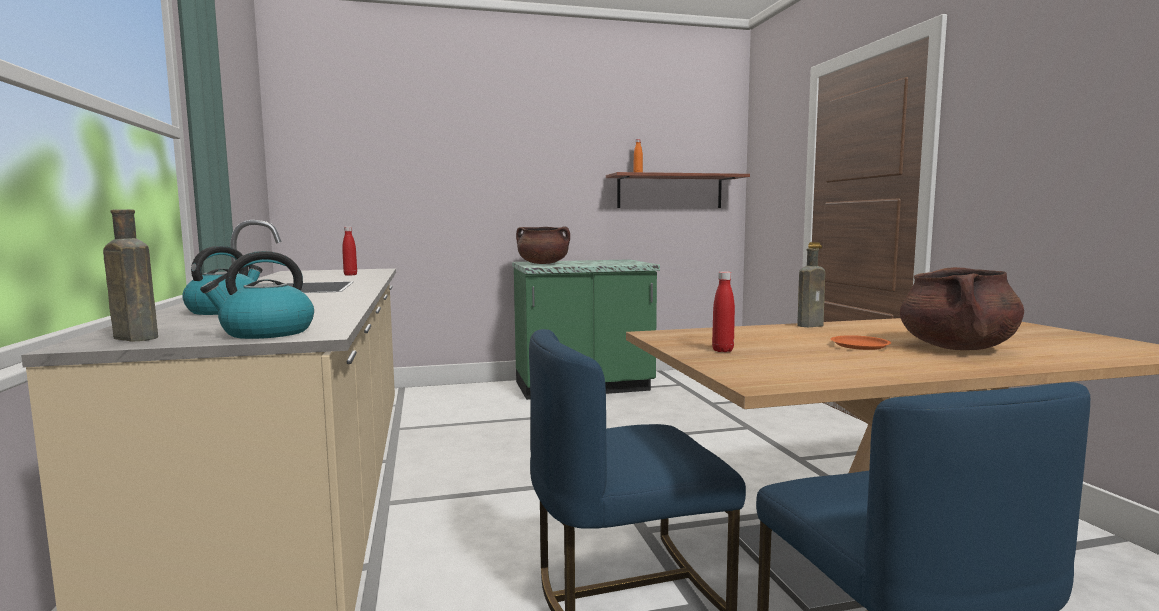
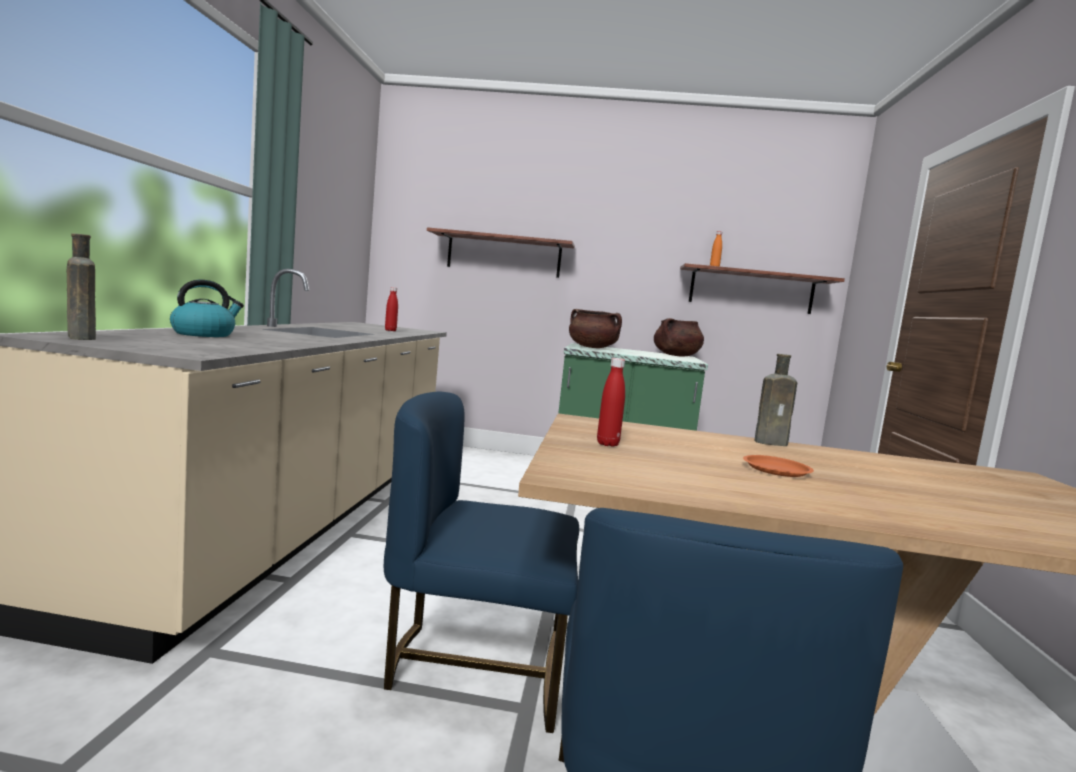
camera: 20 degrees right, 0 degrees up
kettle [200,251,314,339] -> none
brown cooking pot [900,267,1024,350] -> brown cooking pot moved to [654,318,704,357]
none -> shelf [427,227,575,278]

